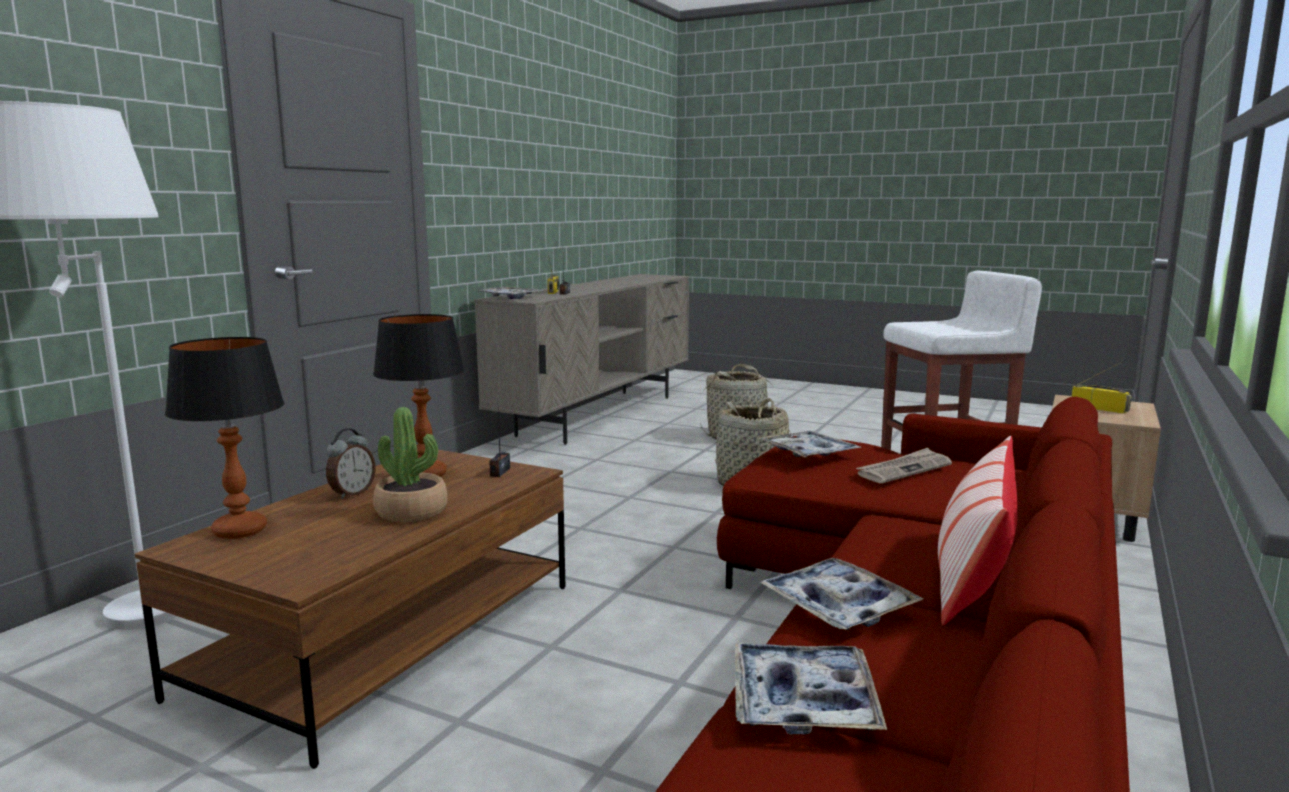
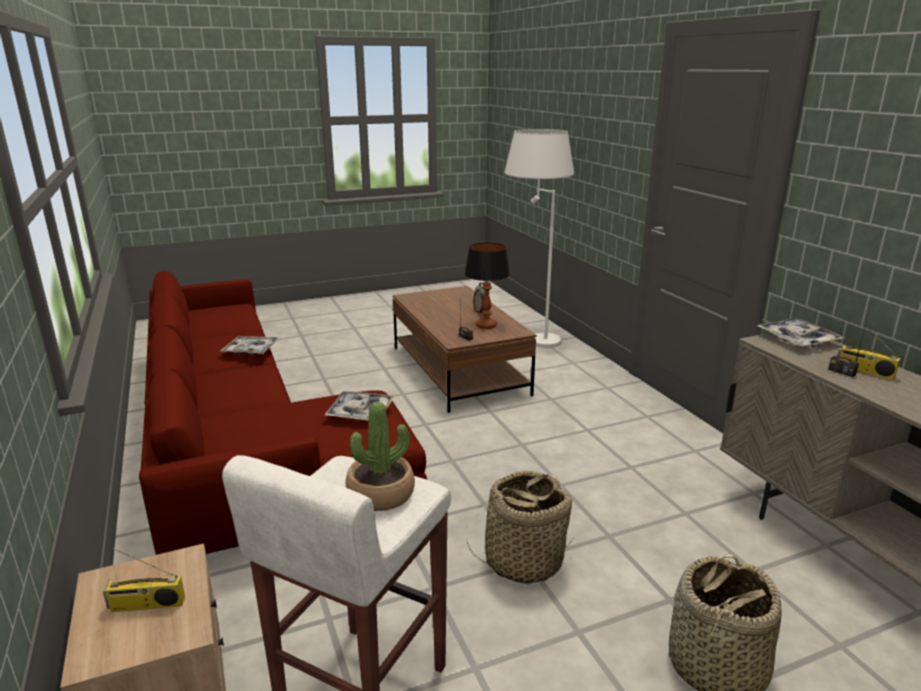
camera: 130 degrees right, 10 degrees up
table lamp [165,337,284,539] -> none
potted plant [373,407,448,522] -> potted plant moved to [346,401,415,511]
tray [735,643,887,734] -> none
newspaper [856,448,952,483] -> none
pillow [938,436,1017,626] -> none

